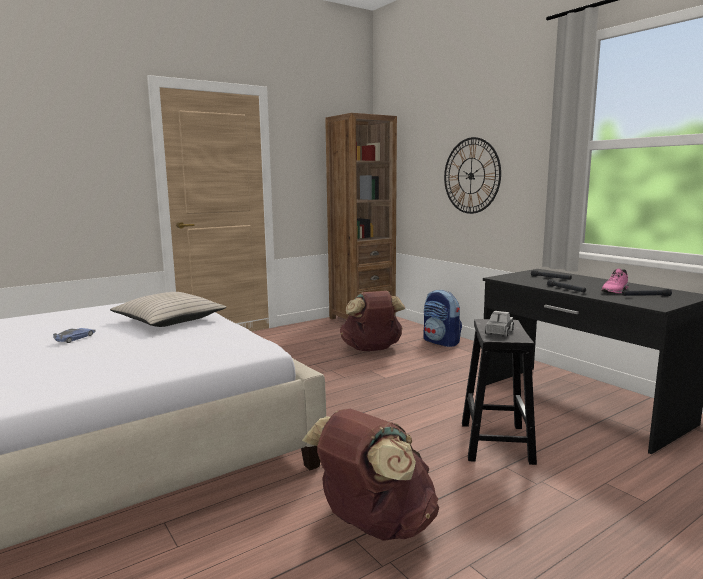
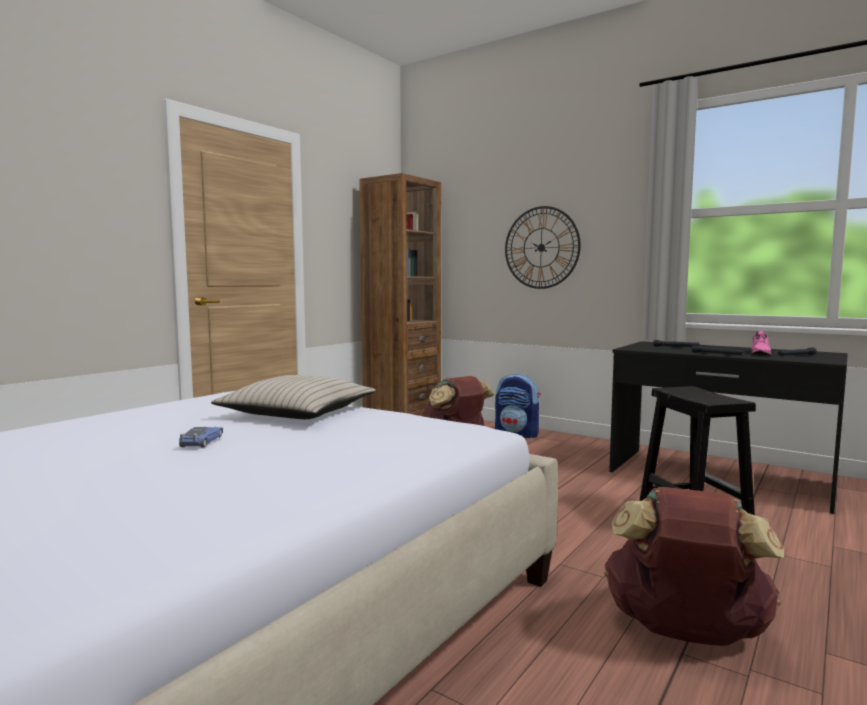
camera: 20 degrees left, 5 degrees down
toy truck [485,311,514,337] -> none

